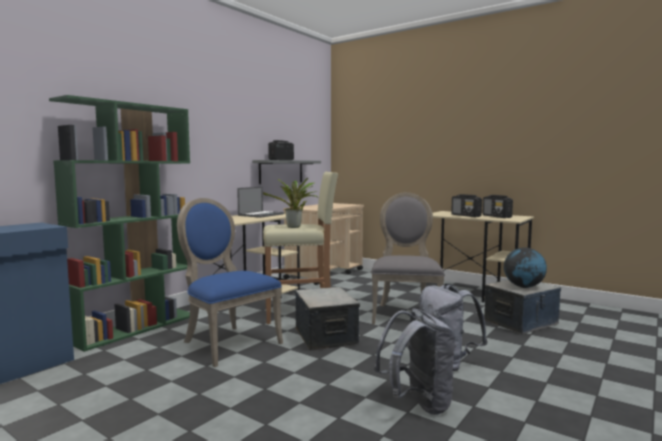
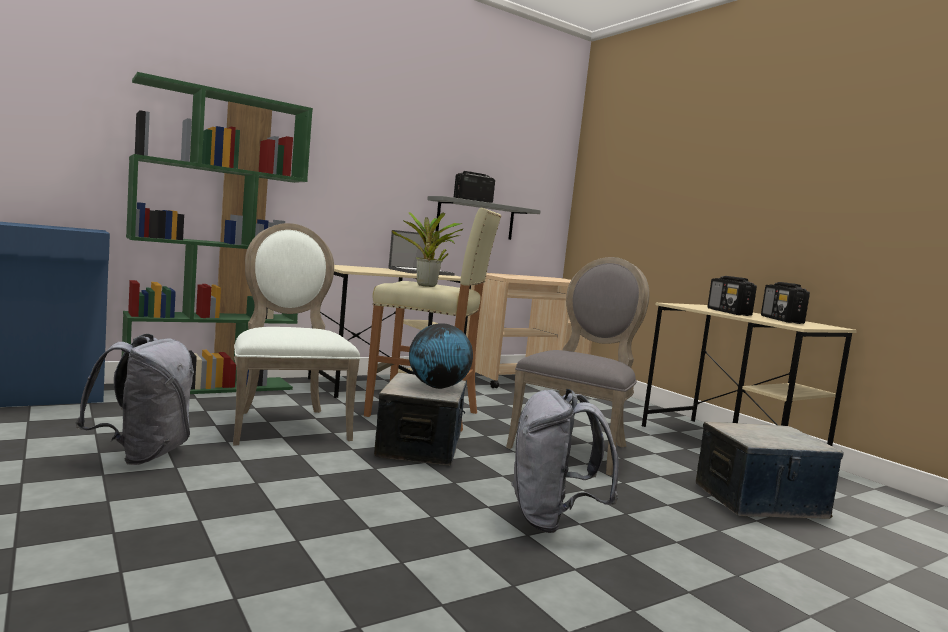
camera: 20 degrees right, 0 degrees up
blue chair [177,198,283,367] -> white chair [233,223,361,445]
grey backpack [374,308,456,415] -> grey backpack moved to [75,334,194,465]
globe [504,247,547,288] -> globe moved to [409,323,473,389]

